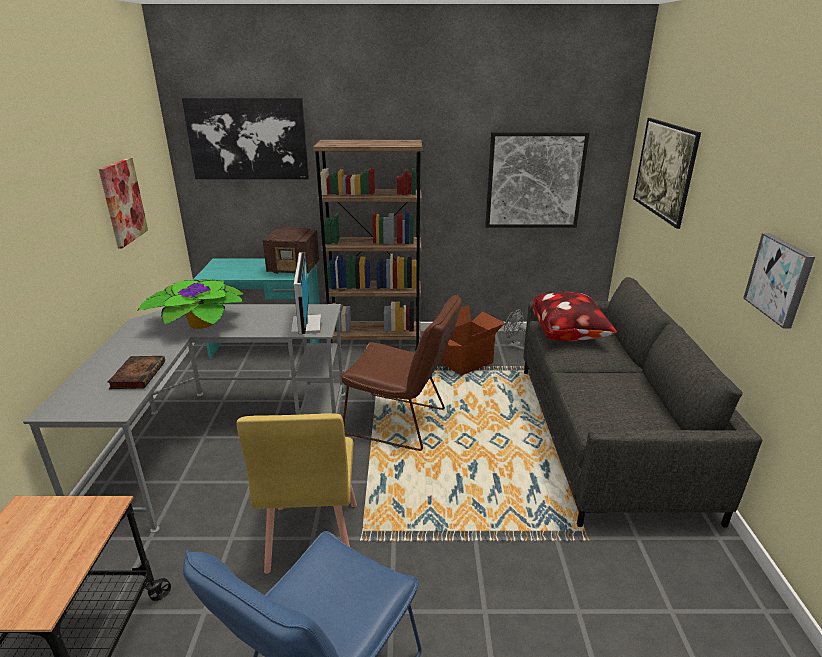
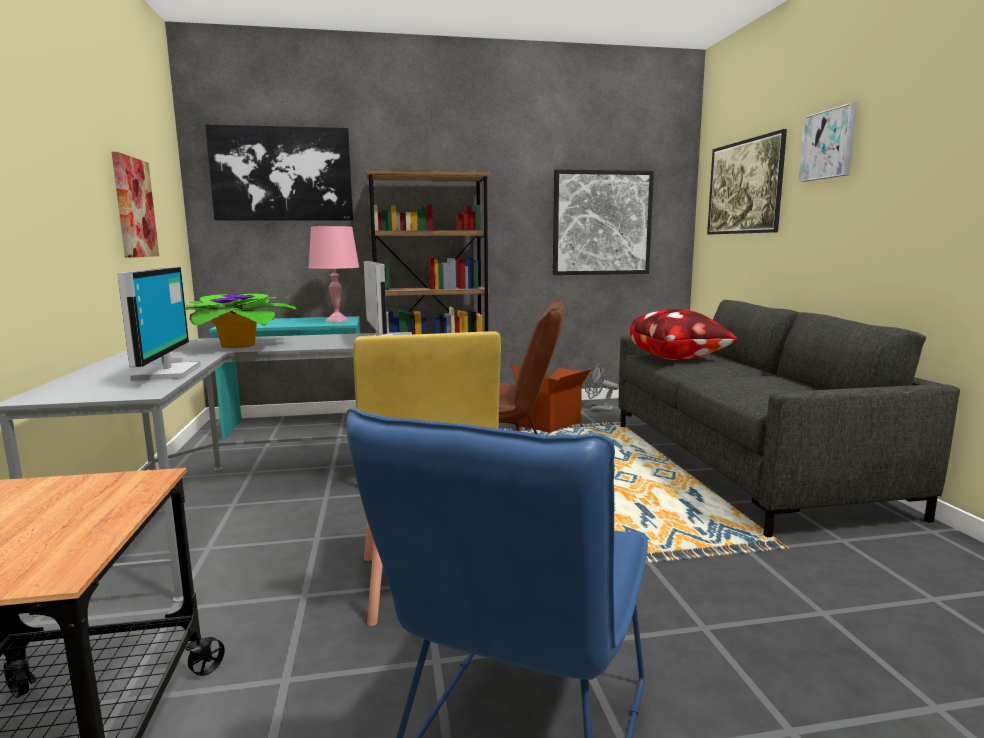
camera: 10 degrees left, 15 degrees down
book [107,356,165,389] -> monitor [117,267,201,381]
radio [263,227,319,274] -> pink table lamp [308,226,359,322]
picture [743,233,815,328] -> picture moved to [798,103,857,182]

